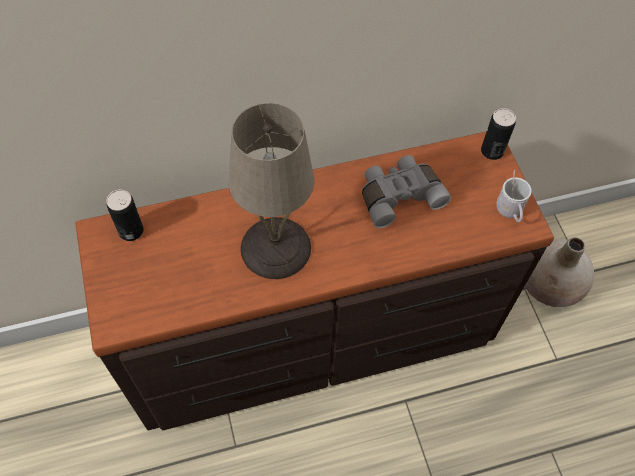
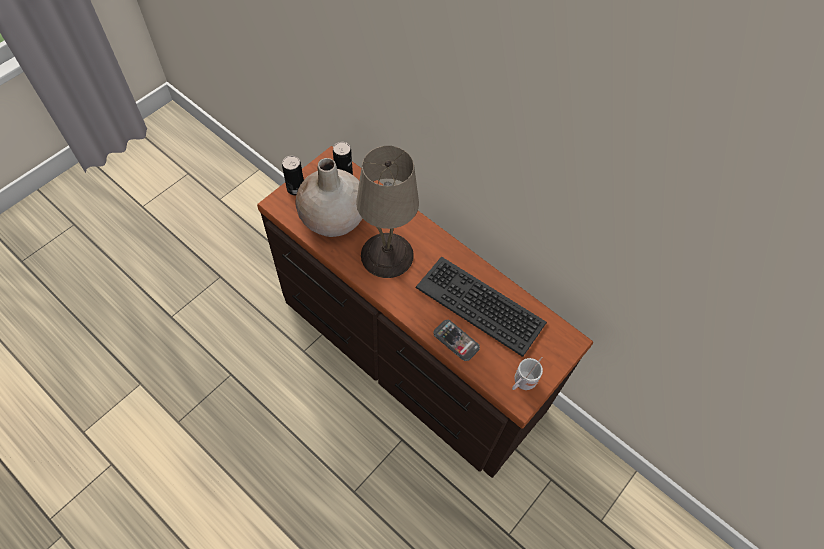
camera: 55 degrees right, 0 degrees up
grey binoculars [362,155,451,228] -> keyboard [415,256,547,357]
can [481,108,516,160] -> can moved to [282,156,304,195]
beige vase [525,237,594,307] -> beige vase moved to [295,158,363,237]
none -> phone [434,320,480,361]

